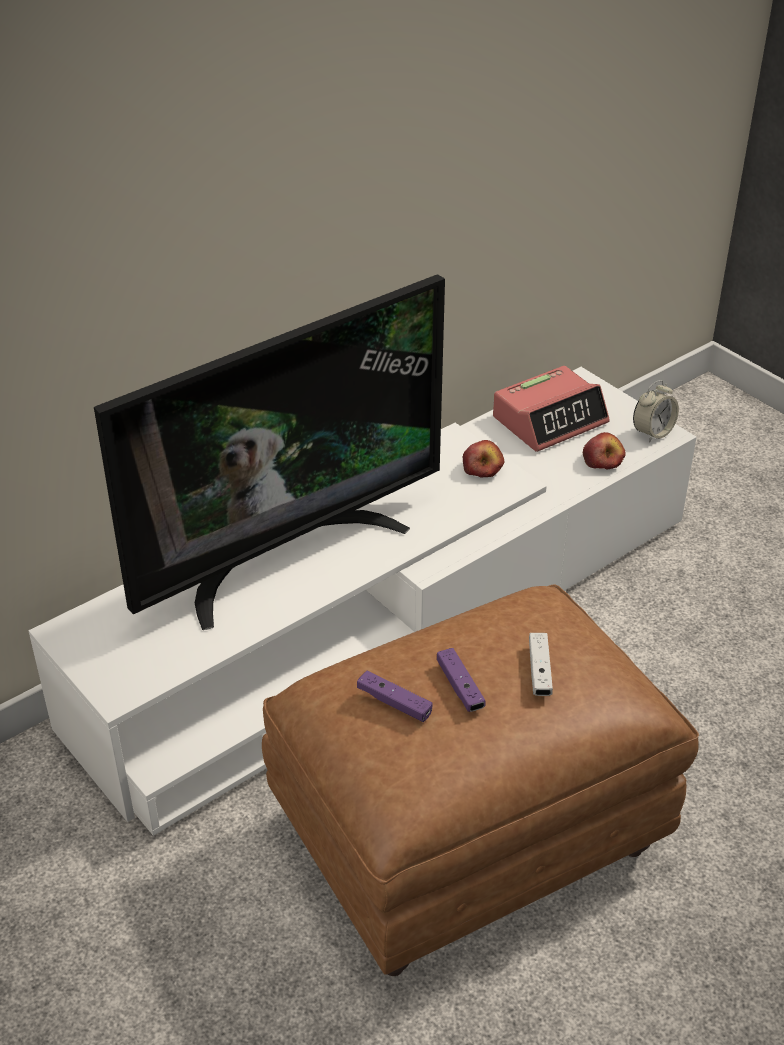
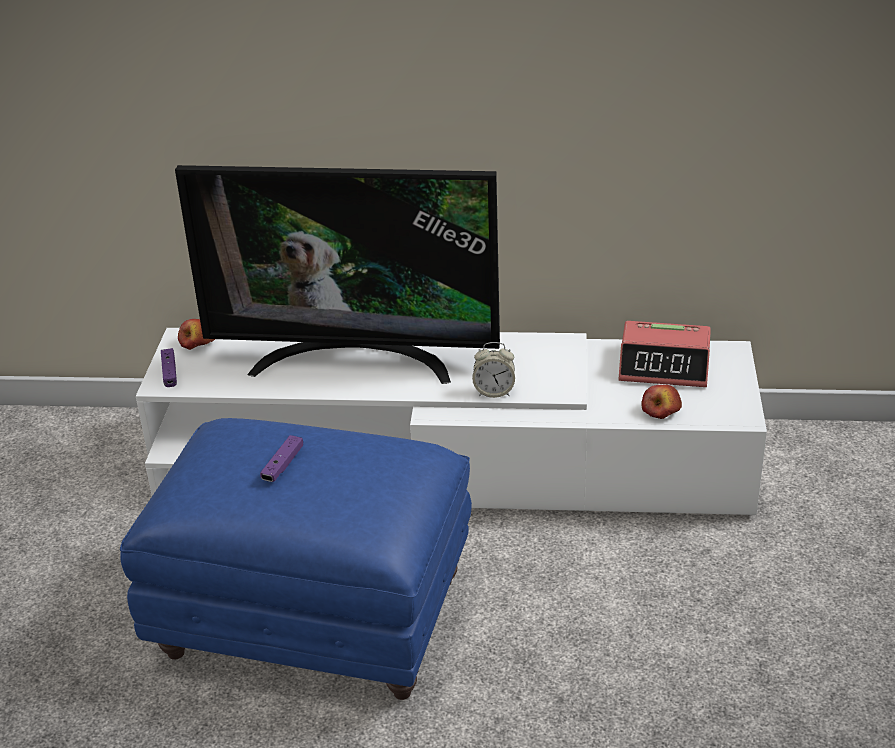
camera: 45 degrees right, 5 degrees down
brown ottoman [262,585,699,976] -> blue ottoman [120,418,472,700]
purple game controller [357,670,433,722] -> purple game controller moved to [161,348,177,387]
apple [463,440,504,477] -> apple moved to [178,319,215,350]
white game controller [529,633,553,696] -> none
alarm clock [633,380,679,443] -> alarm clock moved to [472,342,515,398]

